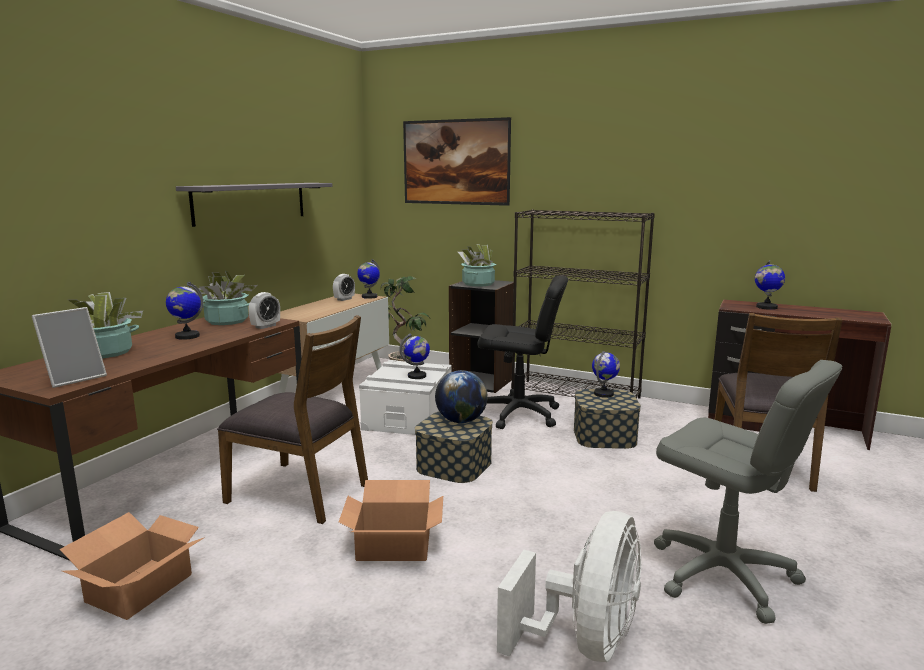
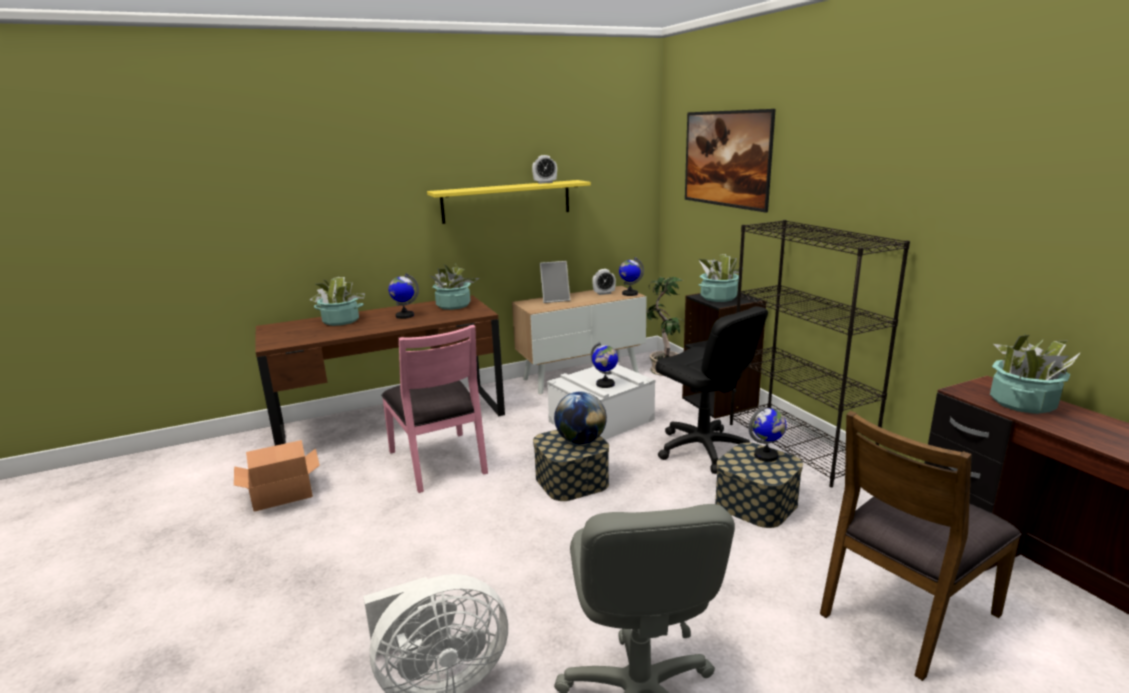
camera: 40 degrees right, 5 degrees up
picture frame [32,307,107,388] -> picture frame moved to [540,261,570,303]
grey shelf [176,183,333,227] -> yellow shelf [427,180,591,224]
brown chair [217,315,368,524] -> pink chair [381,325,488,493]
alarm clock [248,292,280,329] -> alarm clock moved to [532,155,557,184]
cardboard box [339,480,443,561] -> none
globe [755,260,785,310] -> potted plant [990,334,1081,414]

